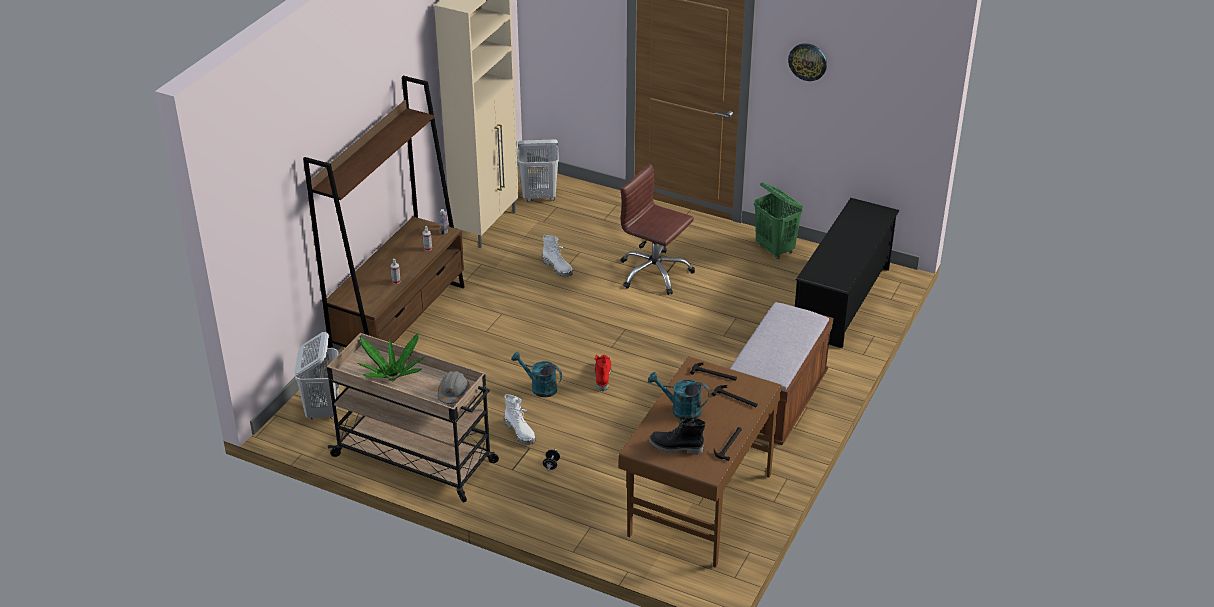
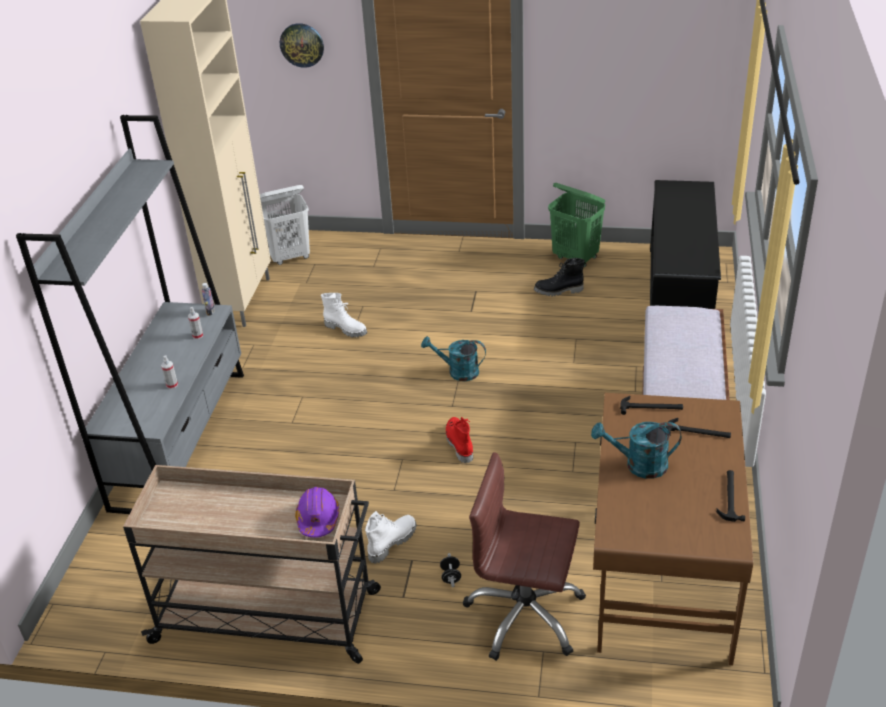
camera: 15 degrees left, 0 degrees up
white laundry basket [295,332,339,419] -> none
brown bookcase [303,76,464,348] -> grey bookcase [16,115,244,514]
potted plant [358,333,425,381] -> none
grey hard hat [437,371,470,404] -> purple hard hat [295,487,339,538]
white boot [504,394,535,445] -> white boot turned 90 degrees counterclockwise [365,511,416,564]
turquoise watering can [511,352,562,397] -> turquoise watering can moved to [421,336,486,381]
brown office chair [620,164,695,295] -> brown office chair moved to [462,452,586,661]
black boot [649,418,705,455] -> black boot moved to [534,258,585,296]
wall clock [788,43,827,81] -> wall clock moved to [280,23,324,68]

